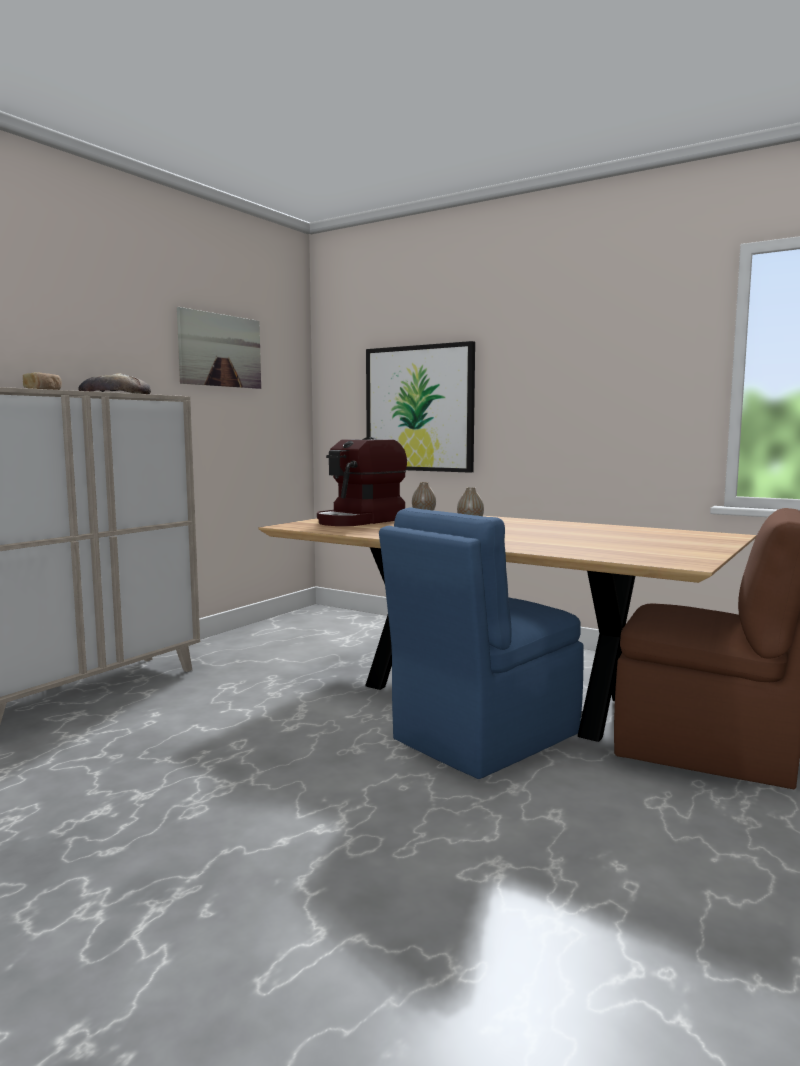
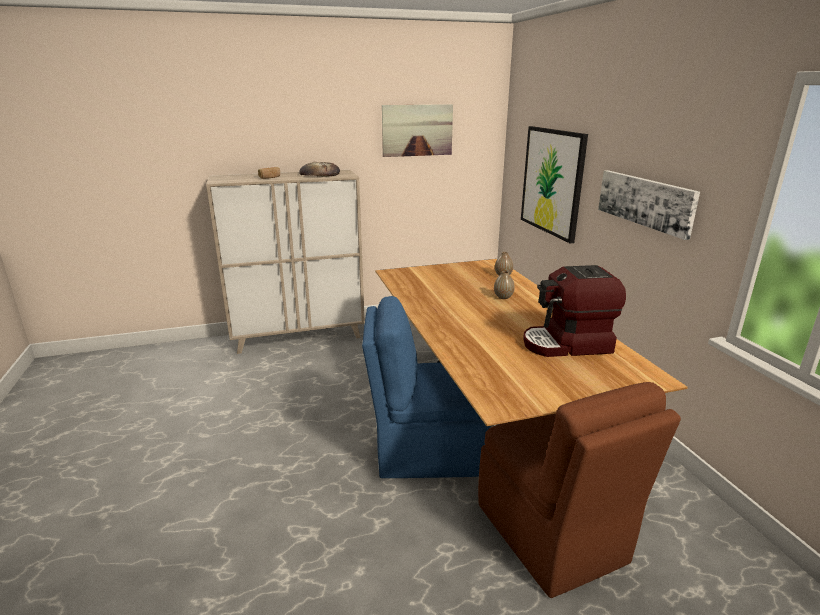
camera: 40 degrees right, 15 degrees up
coffee machine [317,437,407,526] -> coffee machine moved to [523,265,626,357]
none -> picture [598,170,700,240]

